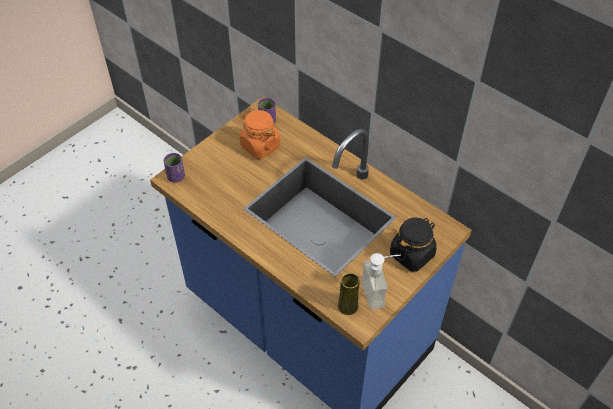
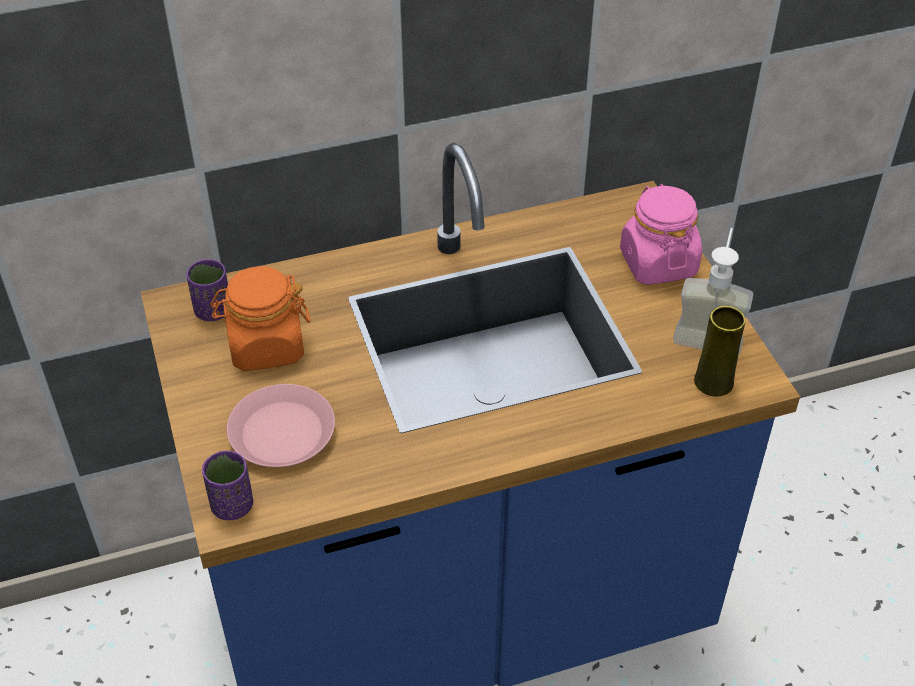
camera: 60 degrees left, 5 degrees down
black jar [390,218,437,272] -> pink jar [620,184,702,285]
none -> pink plate [227,384,335,467]

